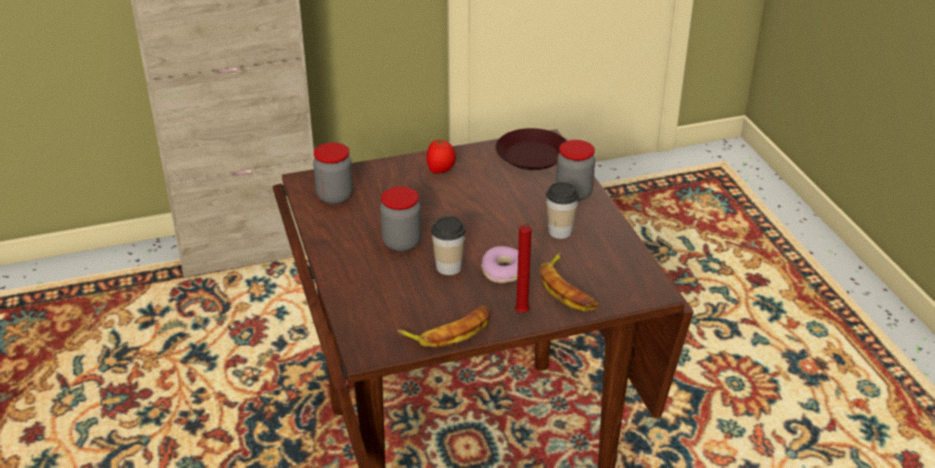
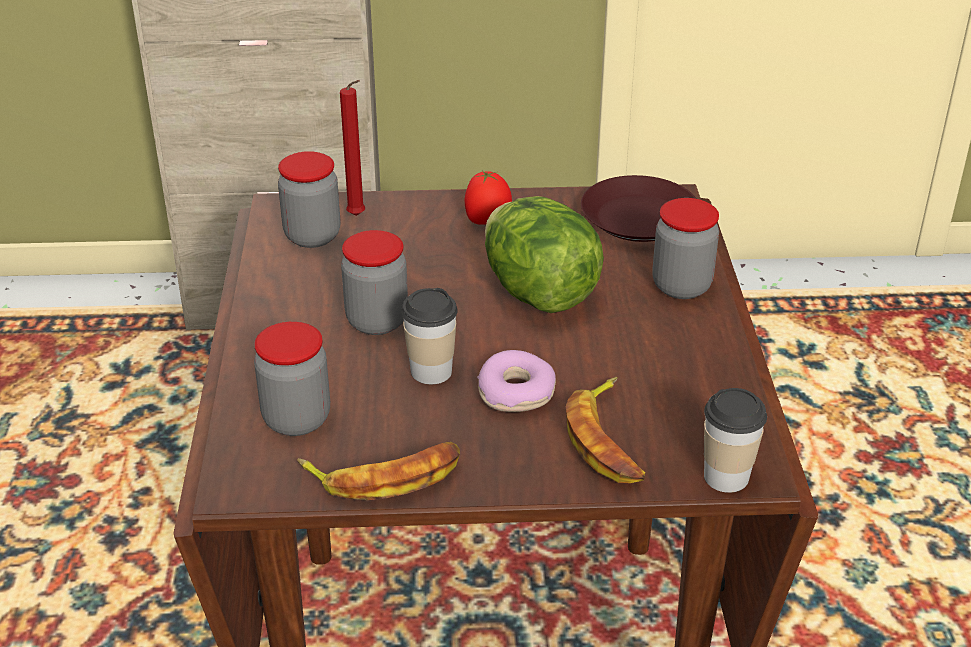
camera: 15 degrees right, 0 degrees up
red candle [515,221,538,313] -> red candle moved to [340,80,365,216]
cup [546,182,579,239] -> cup moved to [704,388,767,493]
none -> jar [254,322,330,436]
none -> lettuce [485,196,604,313]

